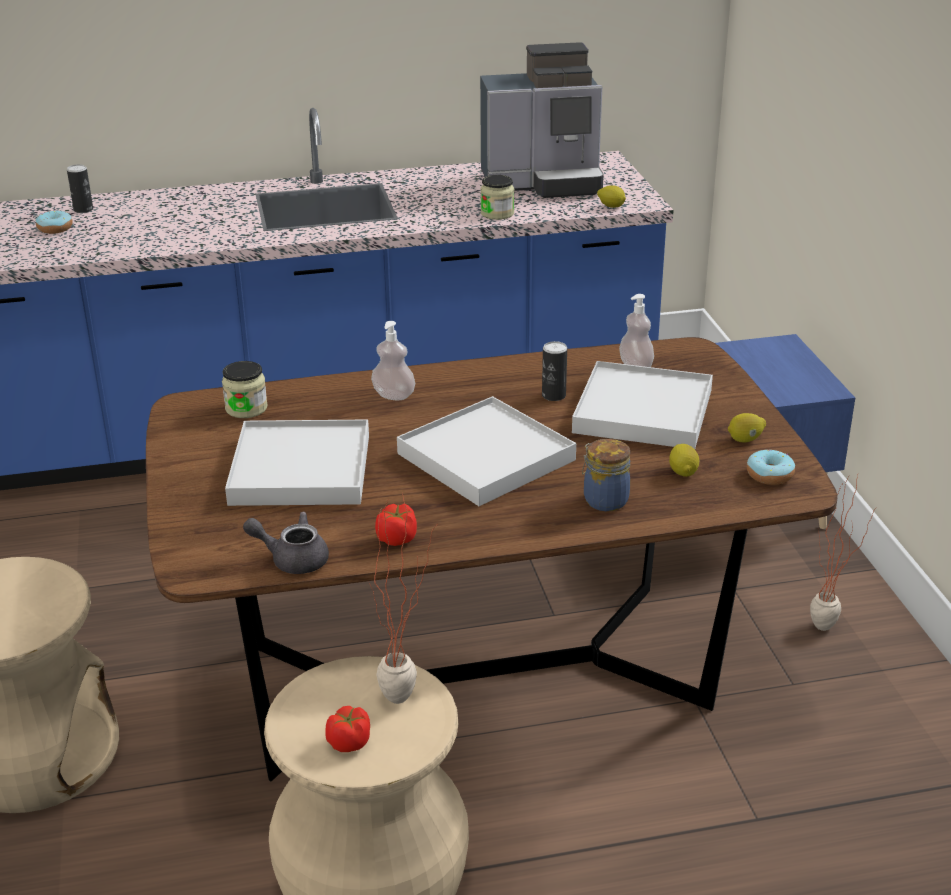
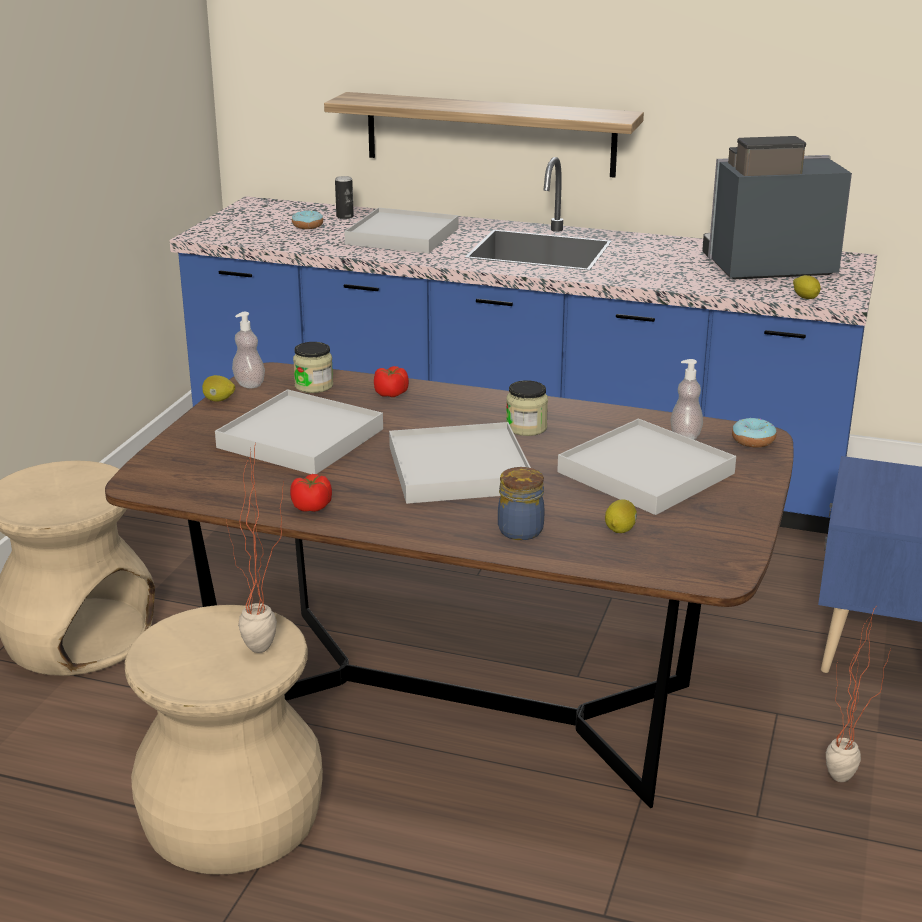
camera: 30 degrees right, 5 degrees down
grey teapot [243,512,329,574] -> none
tomato [325,706,370,752] -> tomato moved to [374,366,409,397]
soap dispenser [371,321,415,400] -> soap dispenser moved to [232,312,265,388]
coffee machine [480,42,604,198] -> coffee machine turned 150 degrees clockwise [702,136,852,279]
jar [480,175,515,220] -> jar moved to [506,380,548,436]
can [542,341,567,401] -> none
lemon [728,413,766,442] -> lemon moved to [202,375,235,402]
donut [747,450,795,485] -> donut moved to [732,418,776,447]
none -> shelf [324,92,644,178]
none -> white tray [345,208,459,253]

